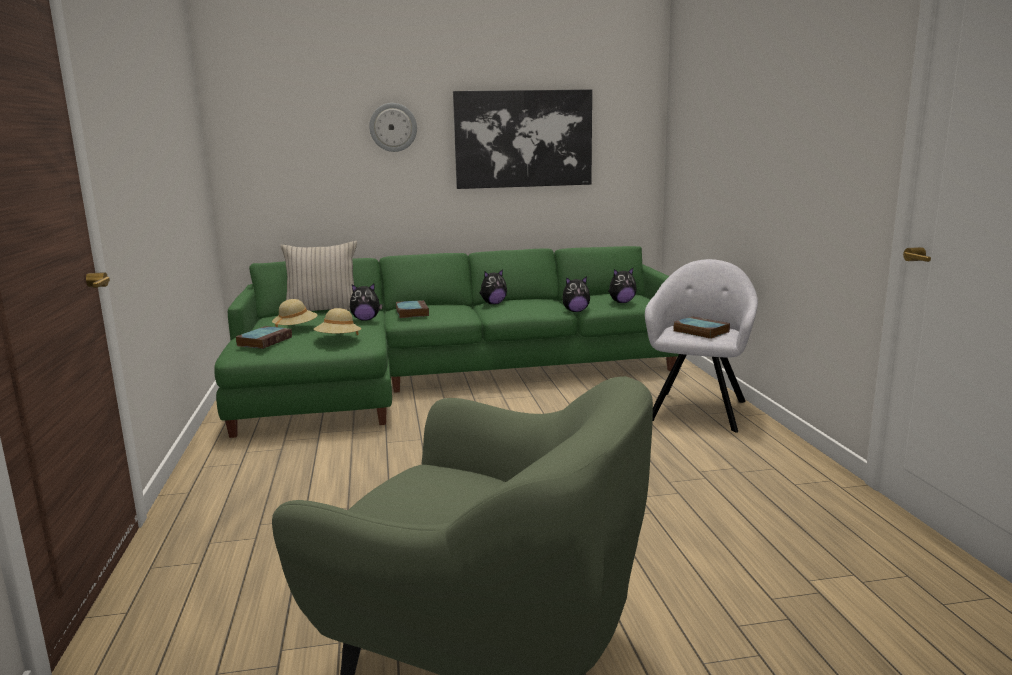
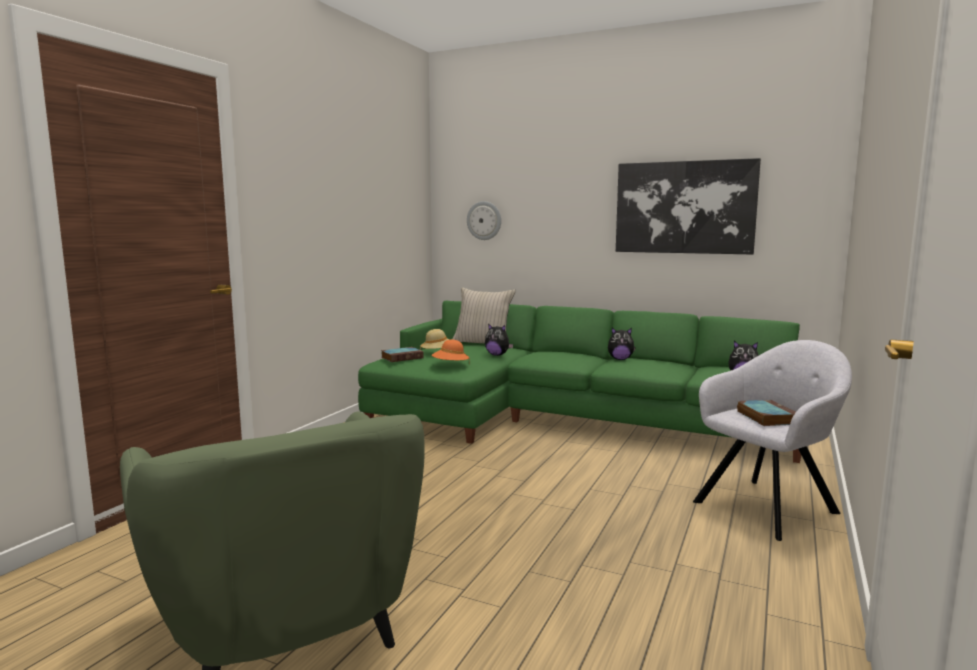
camera: 35 degrees right, 5 degrees down
beige hat [314,308,361,335] -> orange hat [432,339,470,364]
wall clock [369,103,417,152] -> wall clock moved to [467,201,501,240]
book [396,300,429,318] -> none
plush toy [562,276,590,312] -> none

